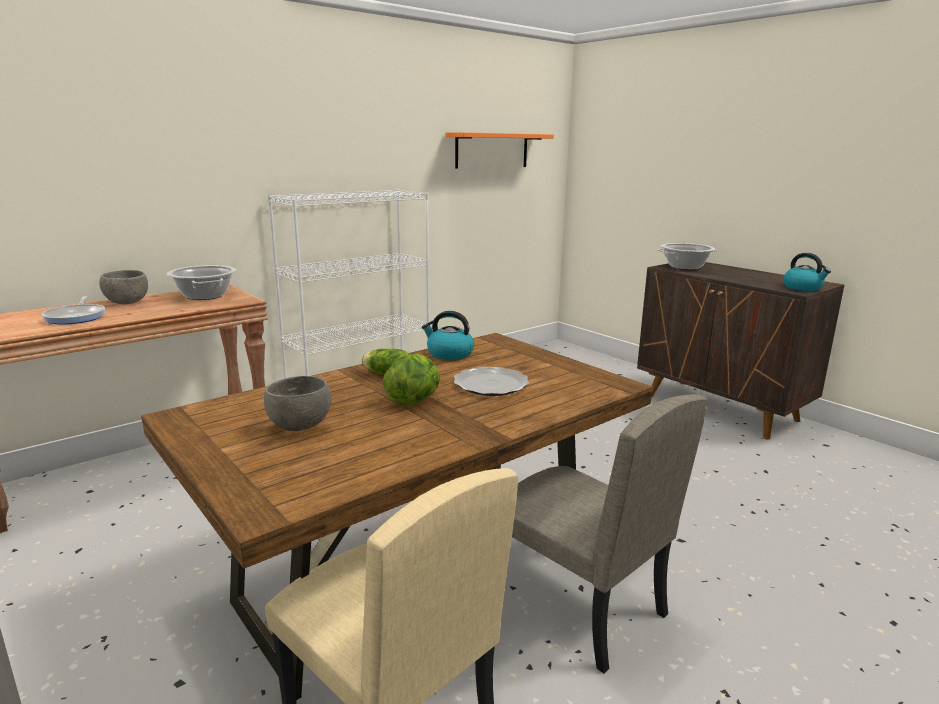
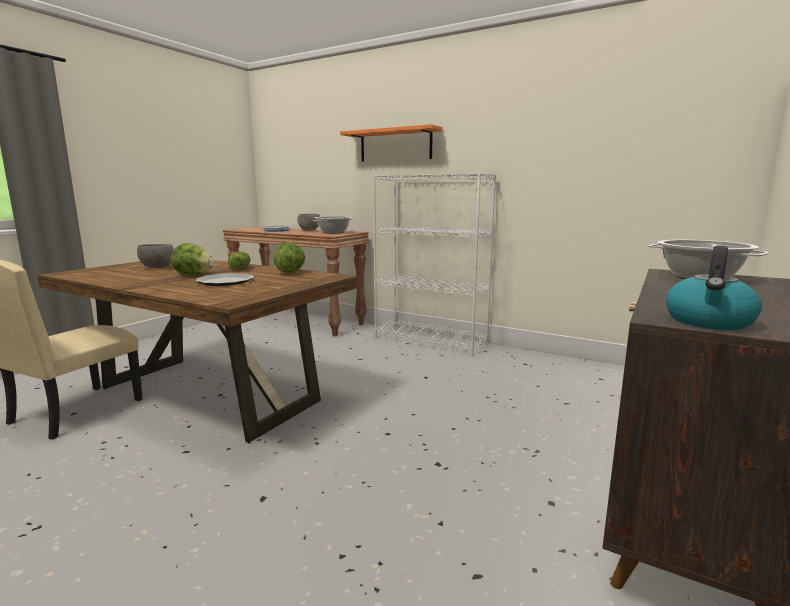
camera: 70 degrees right, 5 degrees down
kettle [422,311,474,360] -> lettuce [274,242,305,274]
orange shelf [445,132,554,169] -> orange shelf moved to [340,124,443,162]
beige chair [512,395,708,673] -> none

